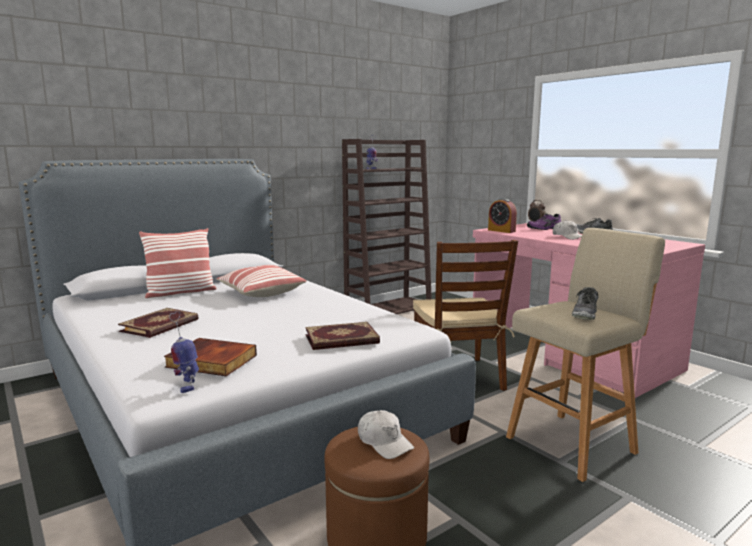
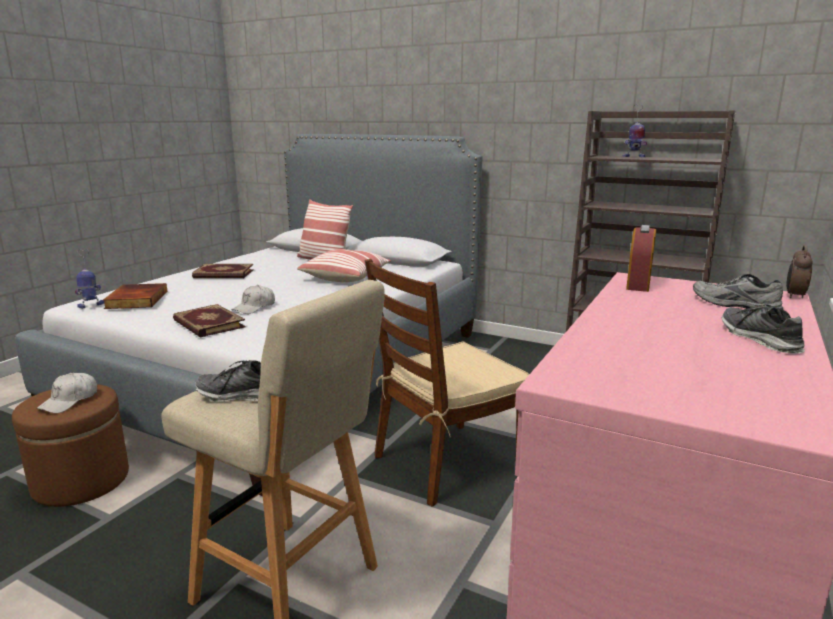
camera: 65 degrees right, 5 degrees up
purple shoe [527,213,561,230] -> grey shoe [693,274,783,309]
white cap [553,220,582,240] -> white cap moved to [232,285,275,314]

